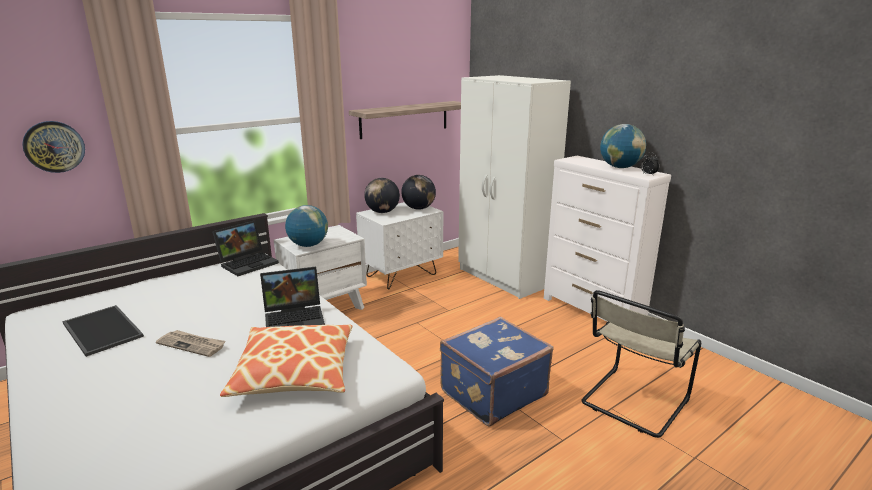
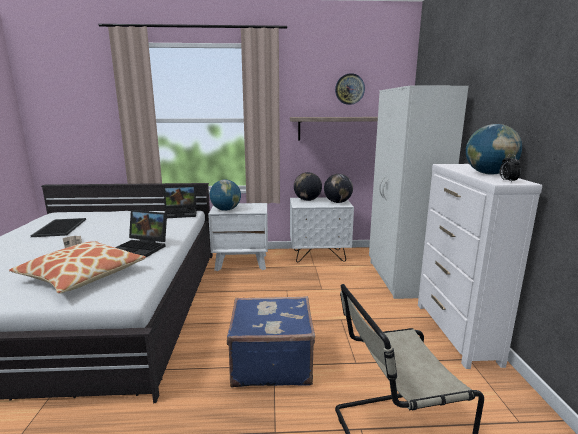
camera: 35 degrees right, 5 degrees down
wall clock [22,121,85,173] -> wall clock moved to [335,73,365,105]

